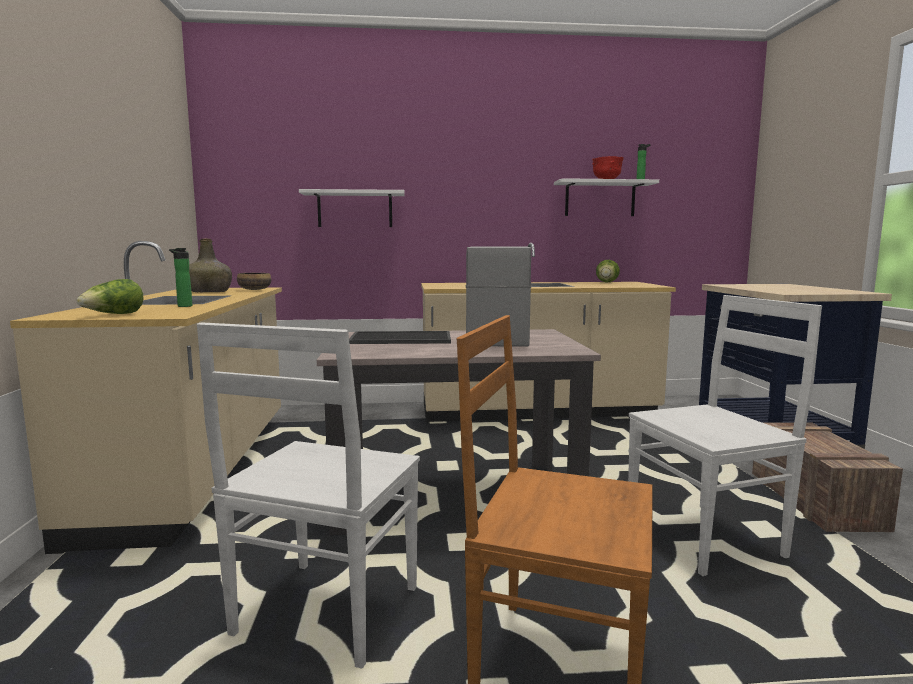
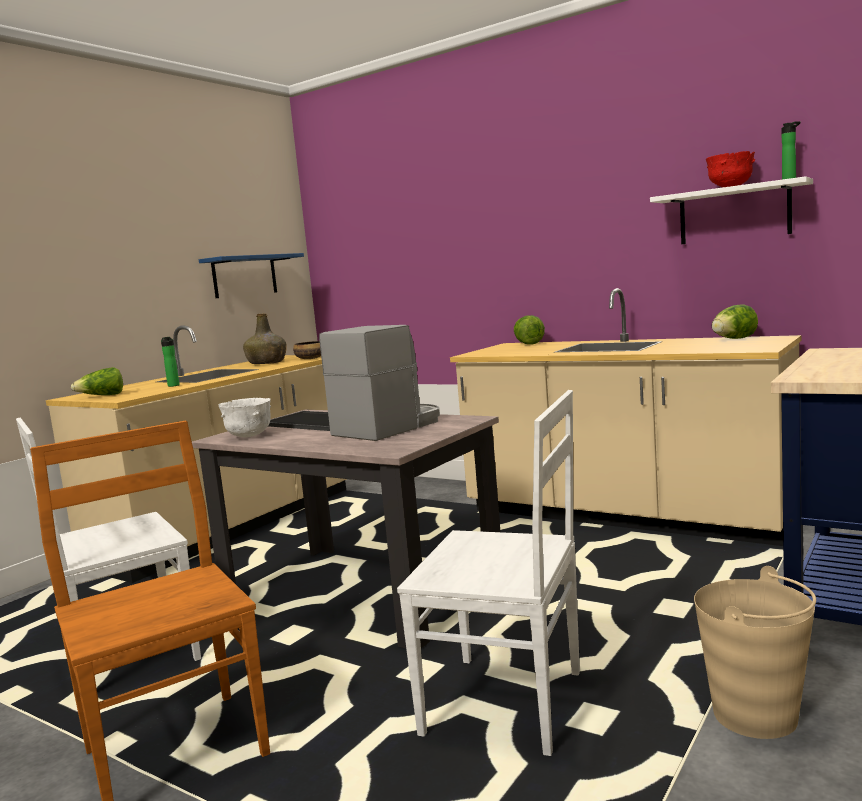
camera: 40 degrees right, 0 degrees up
white shelf [299,189,405,227] -> none
crate [752,422,903,532] -> beige bucket [694,566,816,739]
none -> blue shelf [199,253,304,298]
none -> white bowl [219,398,271,438]
none -> lettuce [514,315,545,344]

